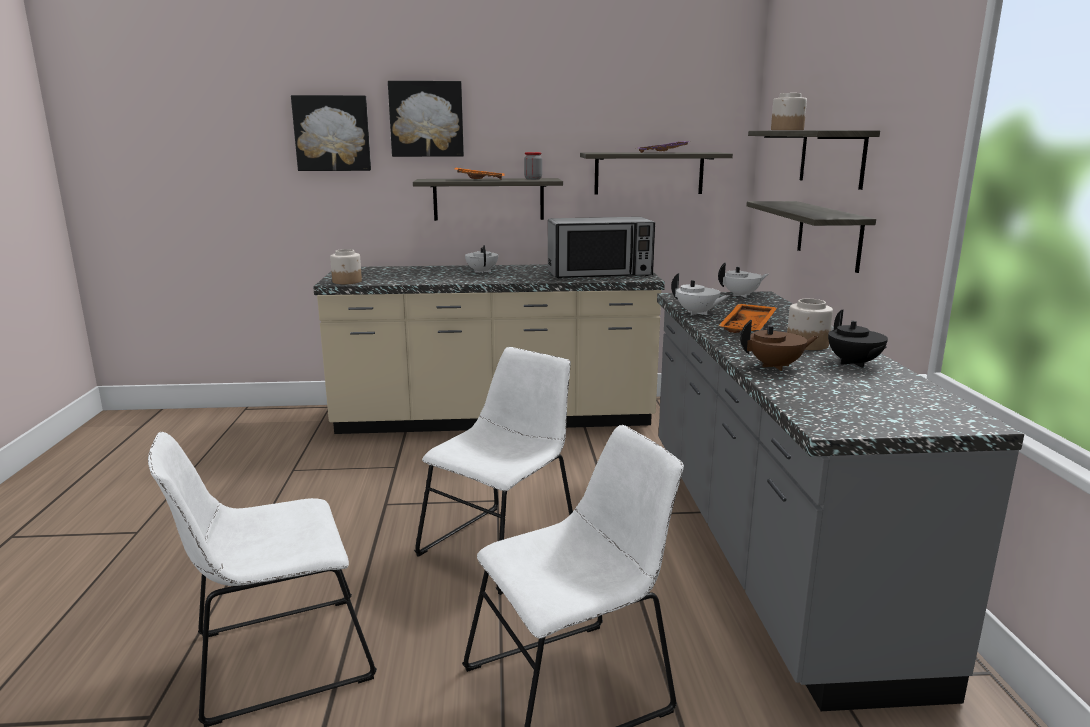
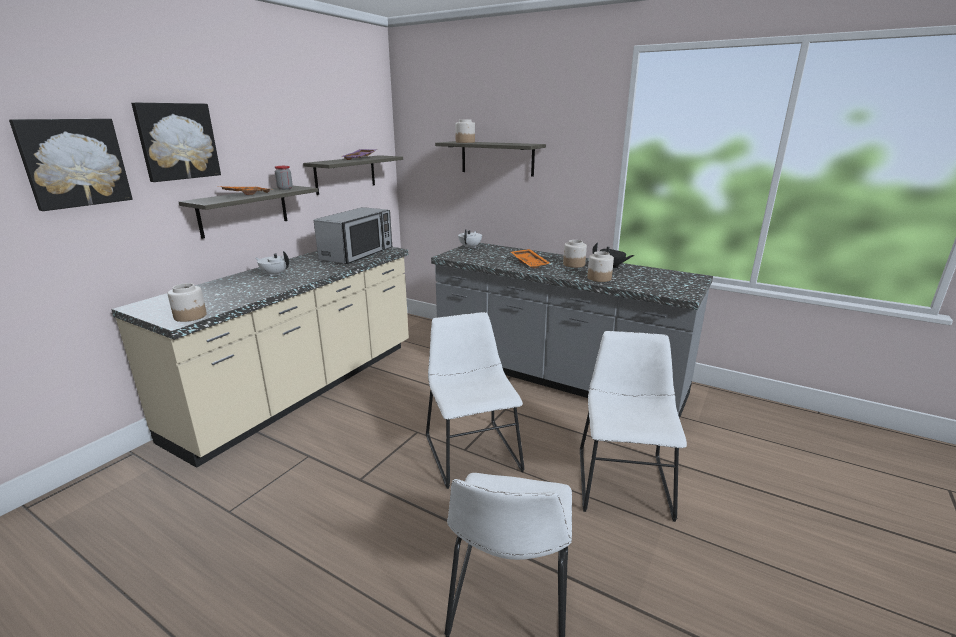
camera: 55 degrees left, 5 degrees up
white teapot [671,273,730,316] -> none
brown teapot [740,320,818,371] -> jar [587,251,614,282]
shelf [746,201,876,273] -> none

